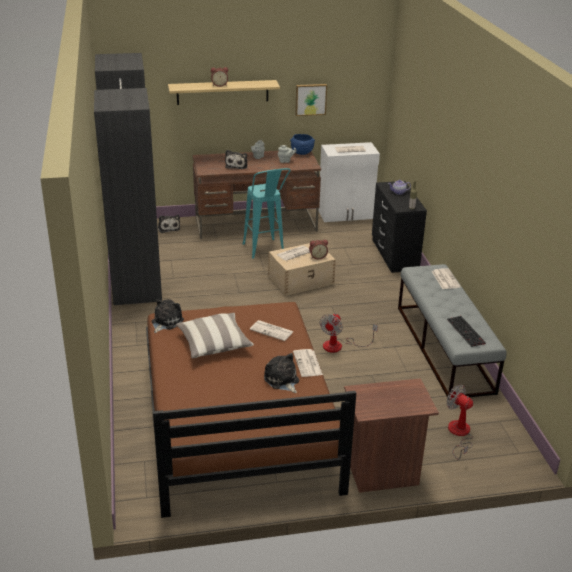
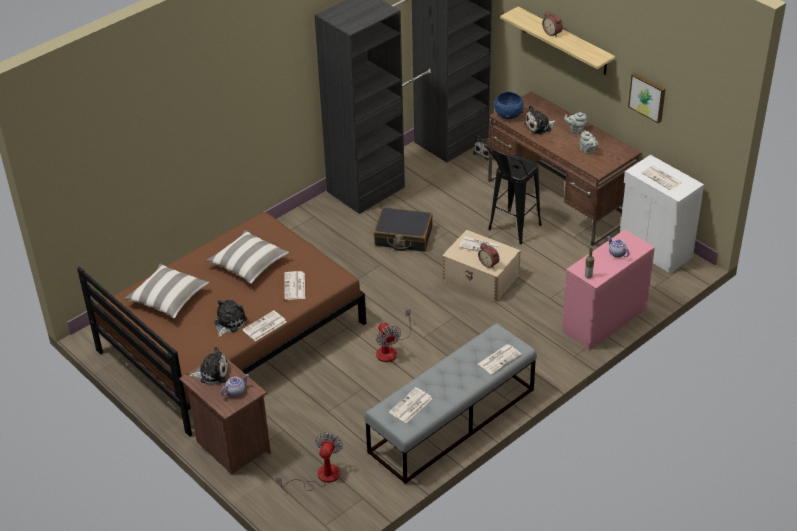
camera: 60 degrees right, 10 degrees up
plush toy [152,299,184,333] -> plush toy moved to [188,347,228,384]
turquoise stool [243,168,291,258] -> black stool [484,145,542,244]
blue bowl [290,134,315,155] -> blue bowl moved to [494,92,524,119]
fan [320,313,378,353] -> fan turned 105 degrees counterclockwise [376,309,411,362]
black dresser [372,181,427,273] -> pink dresser [562,230,655,350]
keyboard [447,316,486,347] -> newspaper [389,387,432,423]
none -> pillow [124,264,209,318]
none -> teapot [221,374,249,397]
none -> black suitcase [374,207,433,252]

